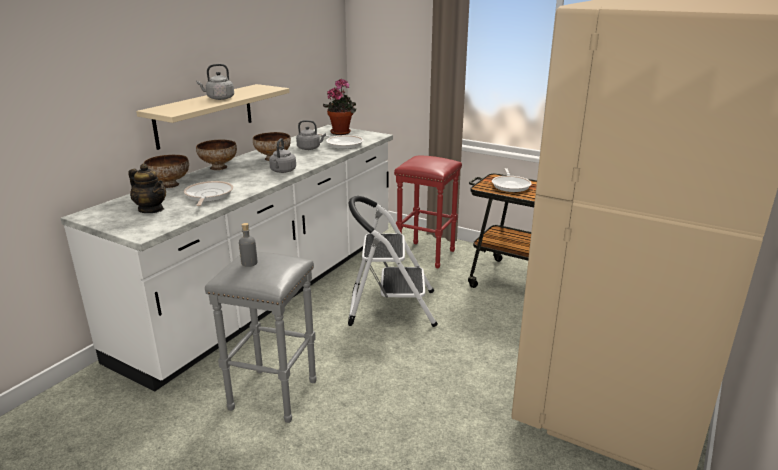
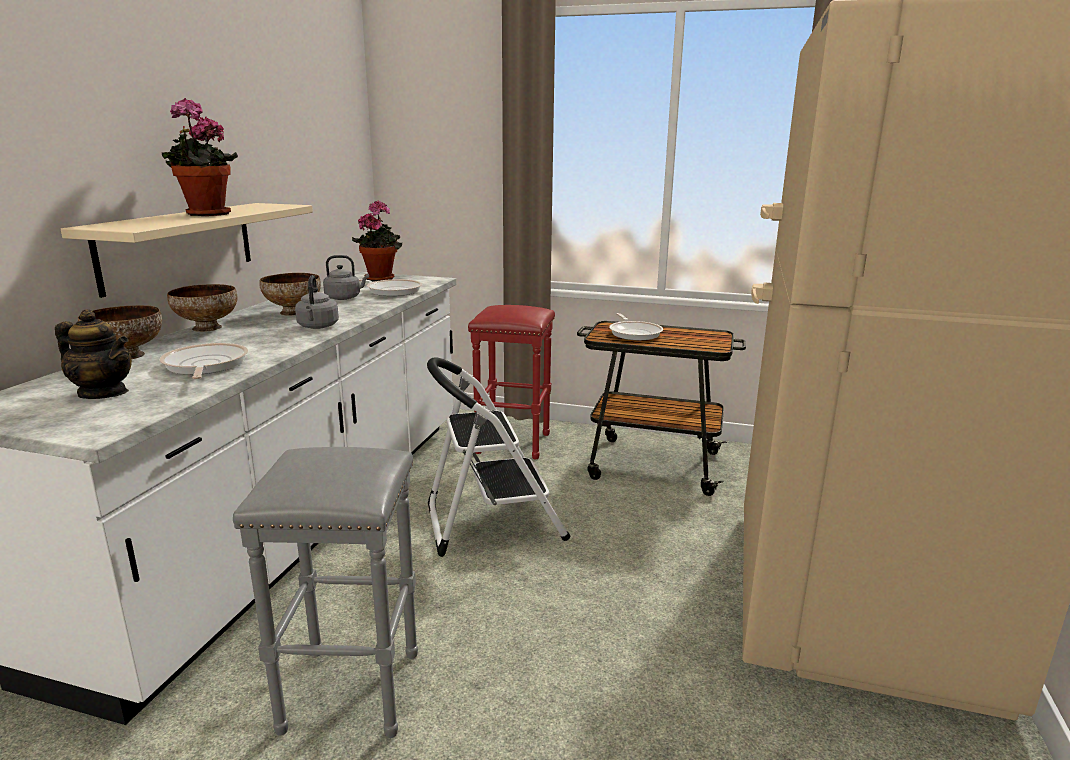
camera: 15 degrees left, 5 degrees down
grey kettle [196,64,234,100] -> potted plant [161,98,238,216]
grey bottle [239,223,258,267] -> none

